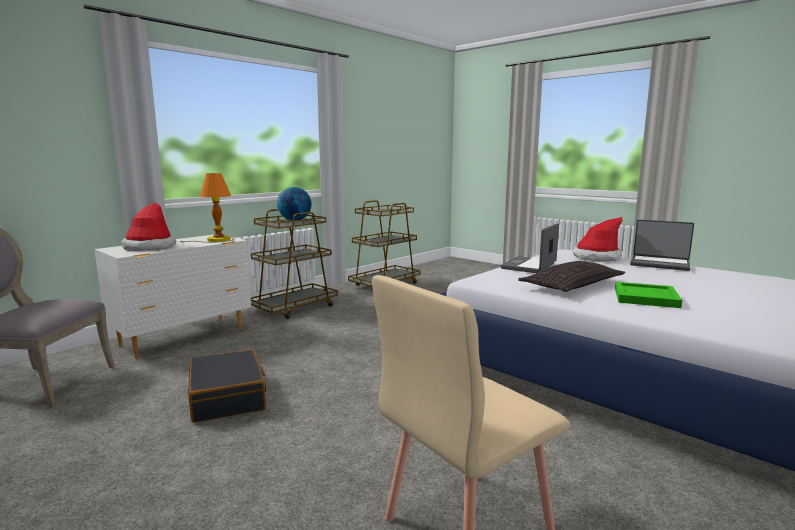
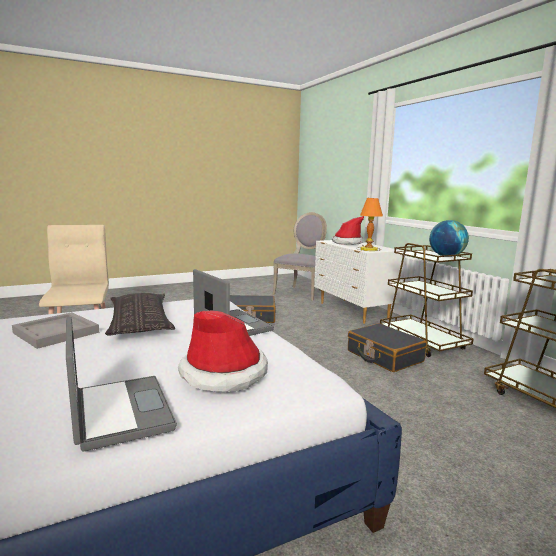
camera: 110 degrees right, 0 degrees up
green tray [615,282,683,308] -> grey tray [12,312,99,349]
laptop [630,220,694,271] -> laptop turned 105 degrees clockwise [66,317,177,451]
none -> black suitcase [348,323,427,372]

